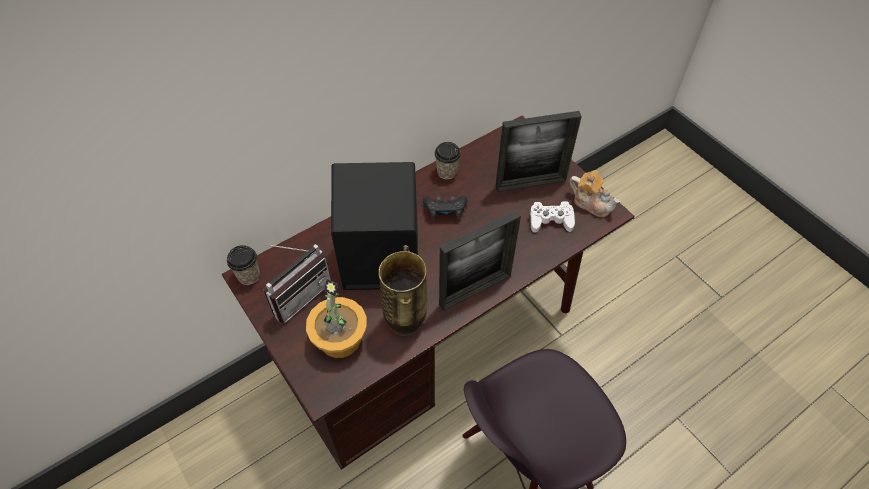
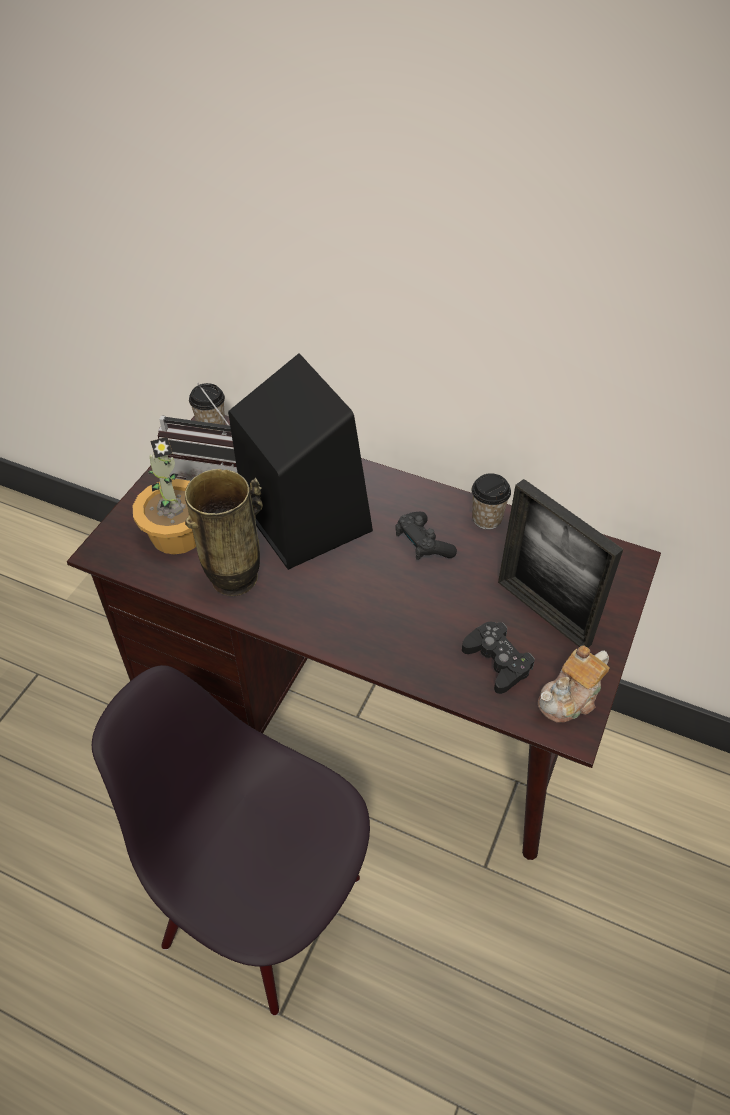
camera: 60 degrees right, 5 degrees down
picture frame [439,210,521,311] -> none
white game controller [530,201,575,233] -> black game controller [462,622,535,694]
teapot [569,170,621,217] -> teapot turned 45 degrees clockwise [538,645,610,723]

